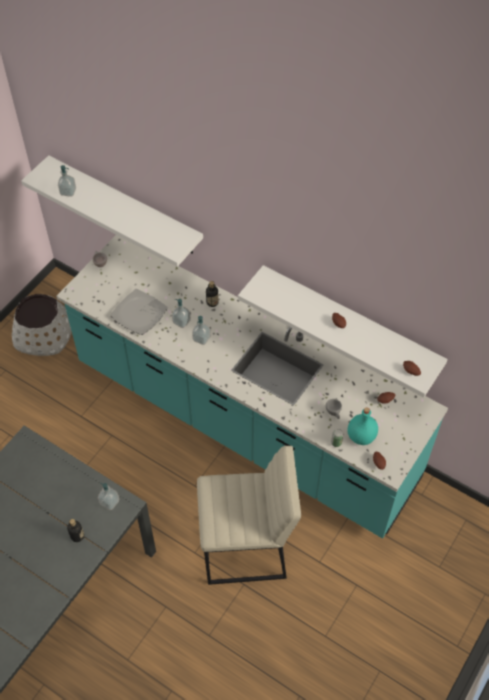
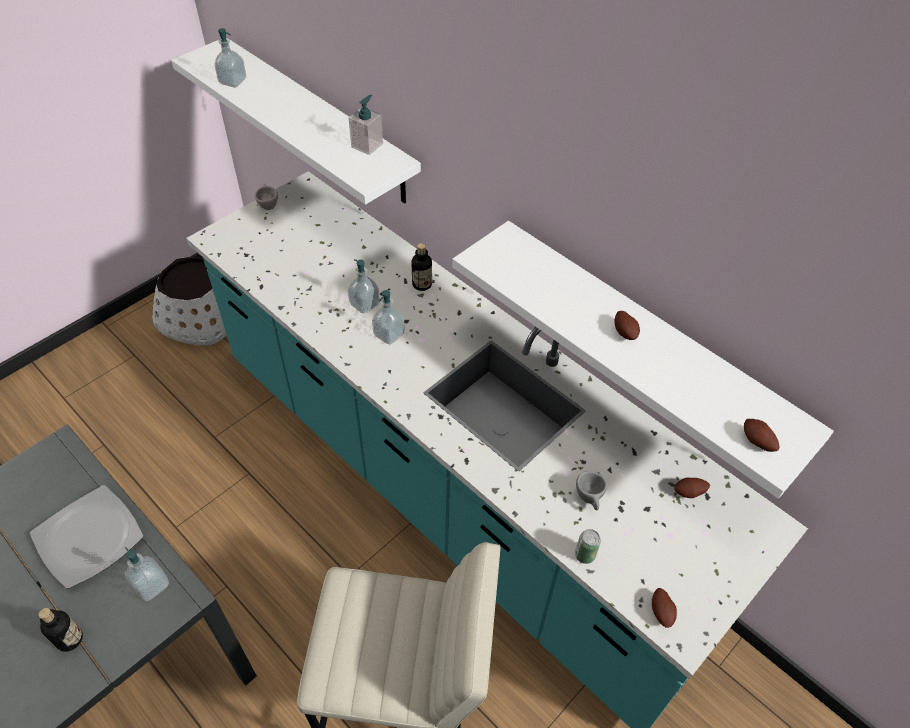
camera: 10 degrees right, 5 degrees down
plate [110,289,168,335] -> plate moved to [30,485,143,589]
turquoise bottle [348,407,378,445] -> none
none -> soap dispenser [349,95,383,155]

